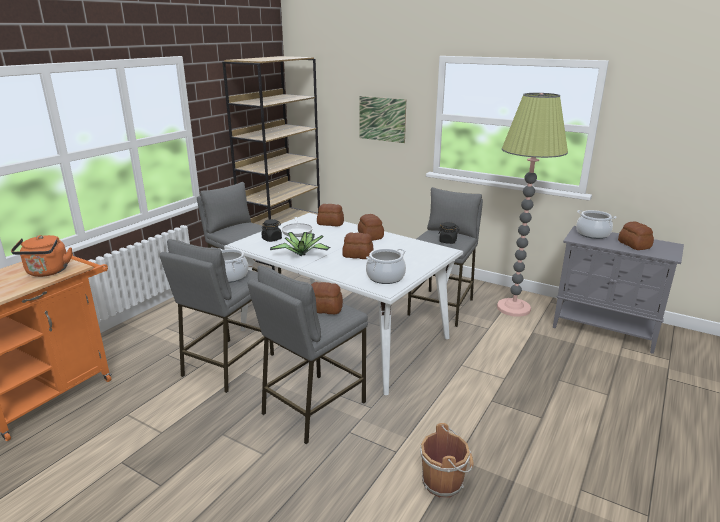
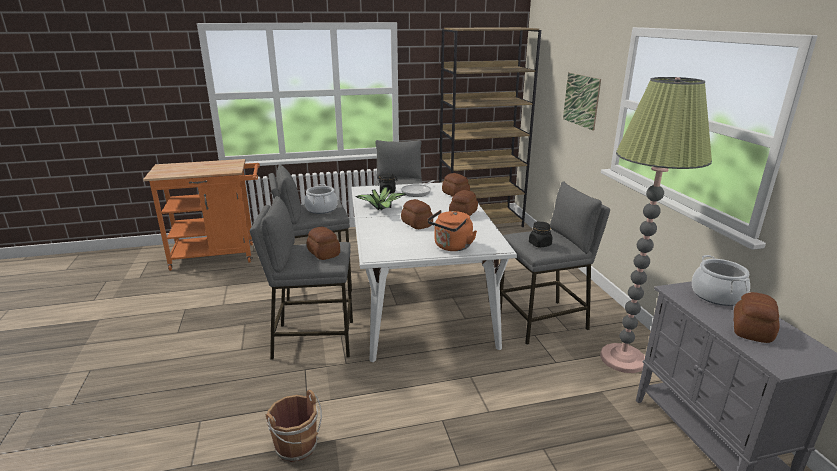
camera: 45 degrees right, 0 degrees up
orange kettle [11,235,72,277] -> orange kettle moved to [427,210,477,251]
cooking pot [366,248,406,284] -> none

